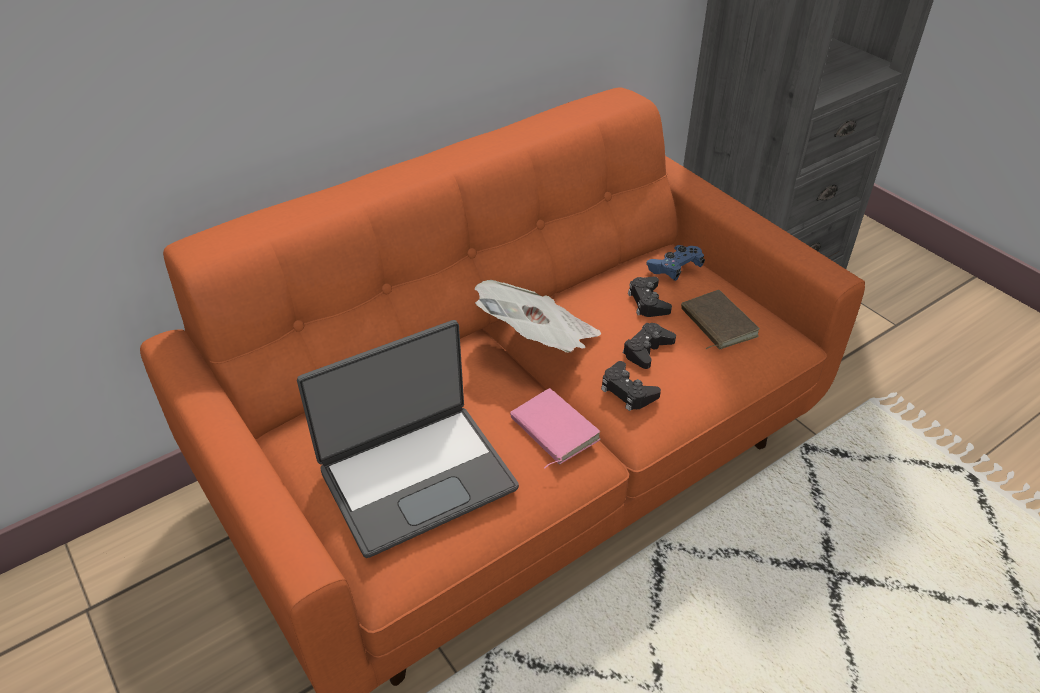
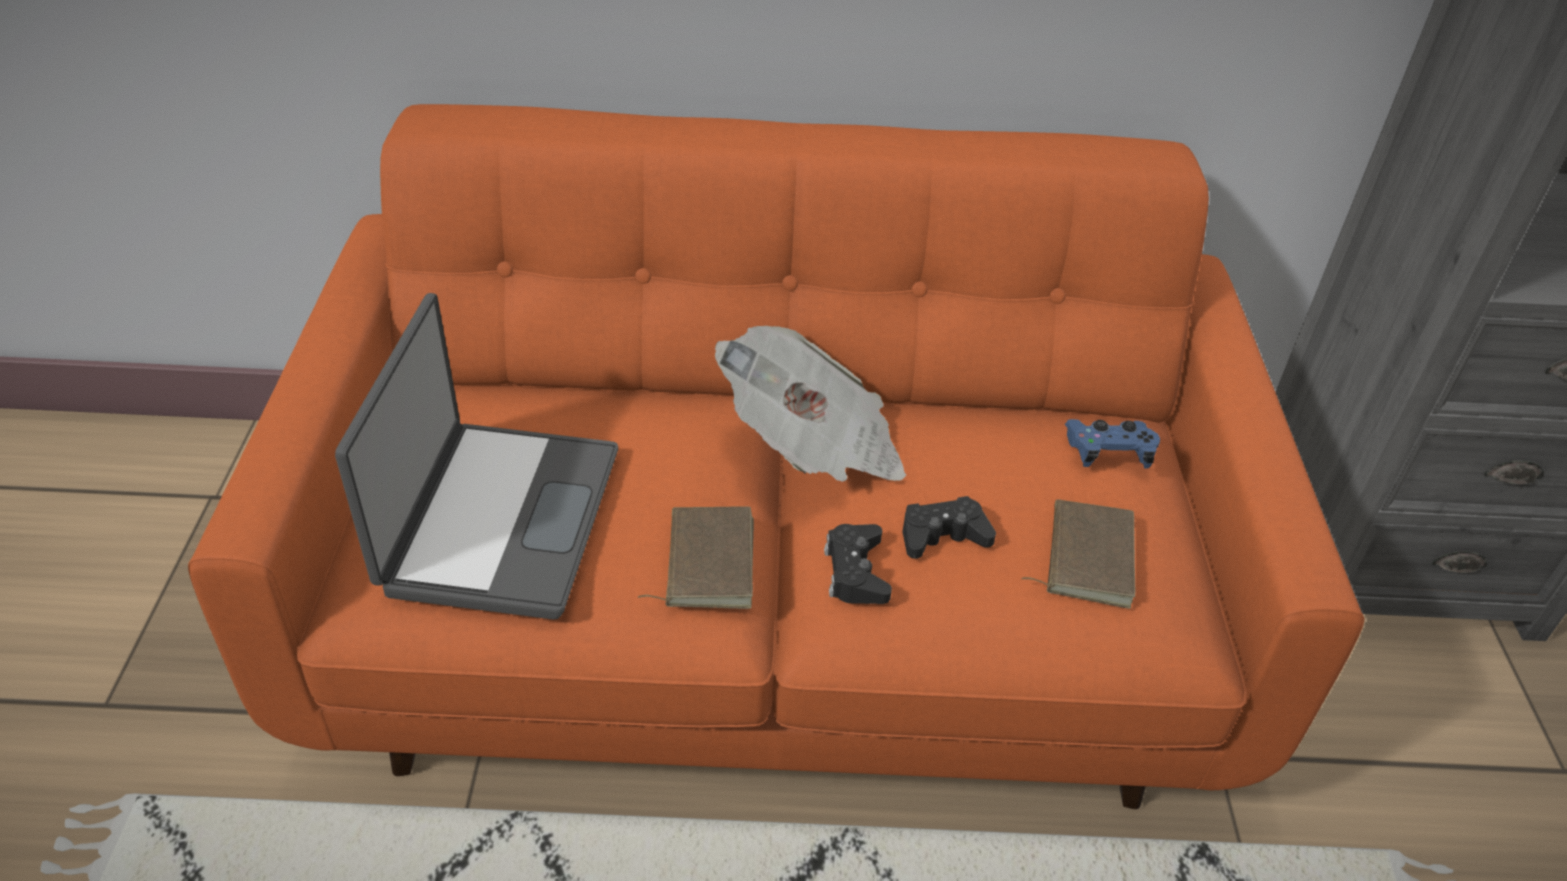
camera: 35 degrees right, 0 degrees up
laptop [297,320,519,558] -> laptop turned 90 degrees counterclockwise [335,293,618,620]
pink book [510,388,601,468] -> brown book [638,506,754,609]
black game controller [628,277,672,317] -> none

